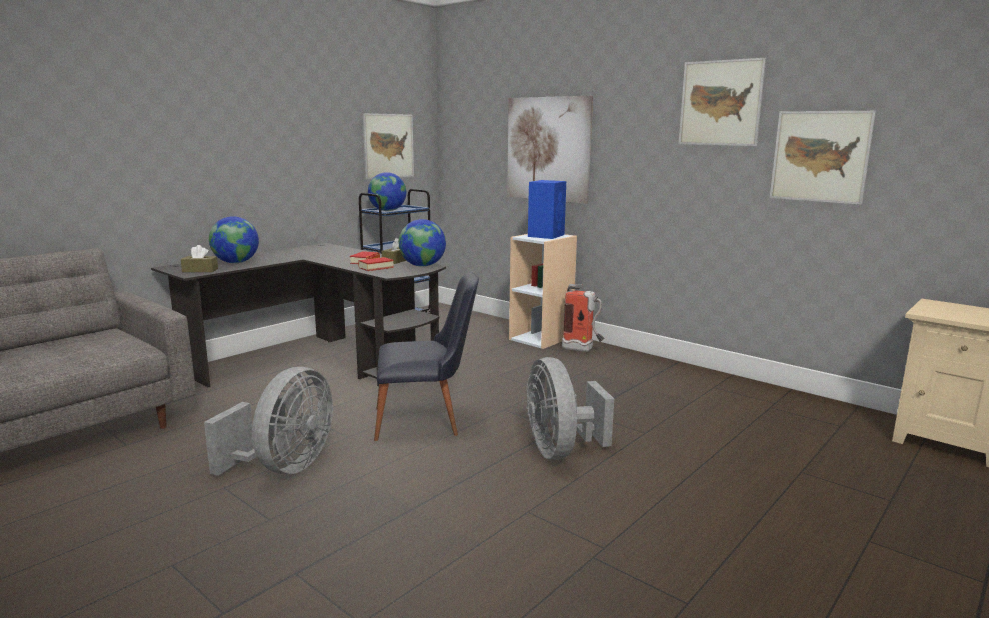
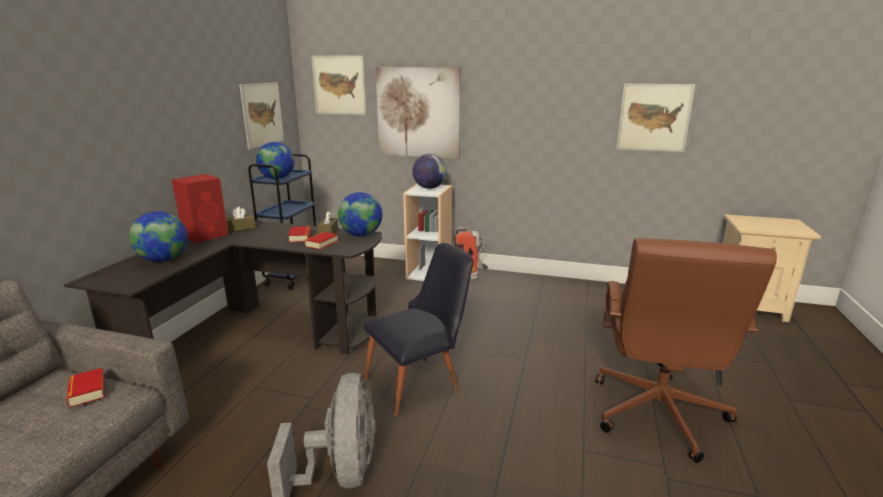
camera: 25 degrees left, 5 degrees up
brown tissue box [181,245,218,272] -> brown tissue box moved to [226,207,256,232]
grey fan [526,357,614,460] -> none
blue speaker [528,180,566,239] -> globe [412,154,447,189]
picture [679,58,766,146] -> picture moved to [311,55,367,115]
none -> book [66,368,105,407]
none -> red speaker [172,174,229,243]
none -> brown office chair [595,238,777,463]

